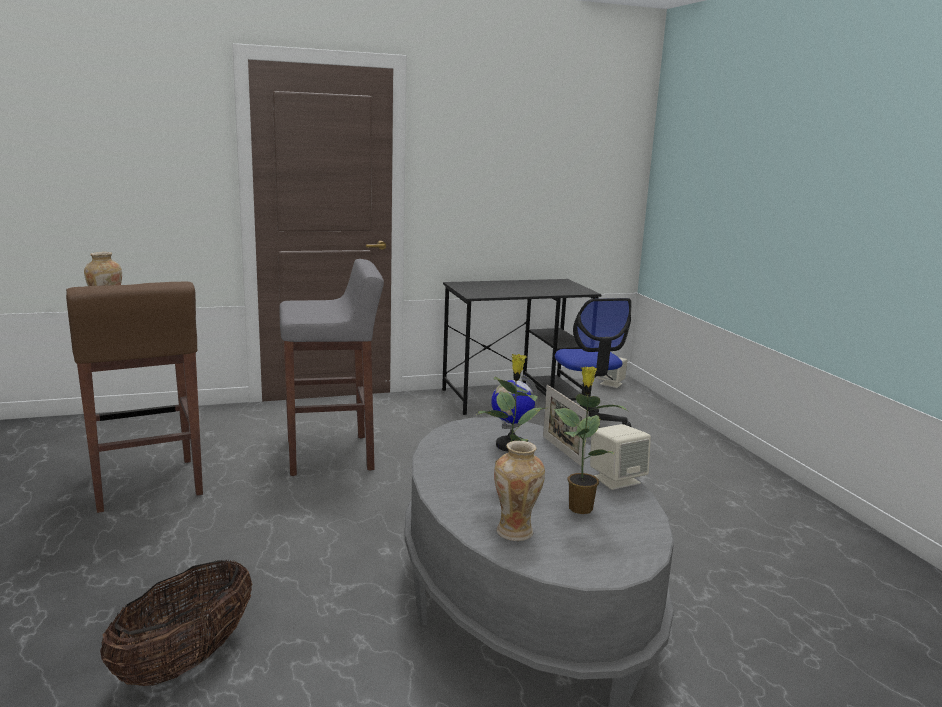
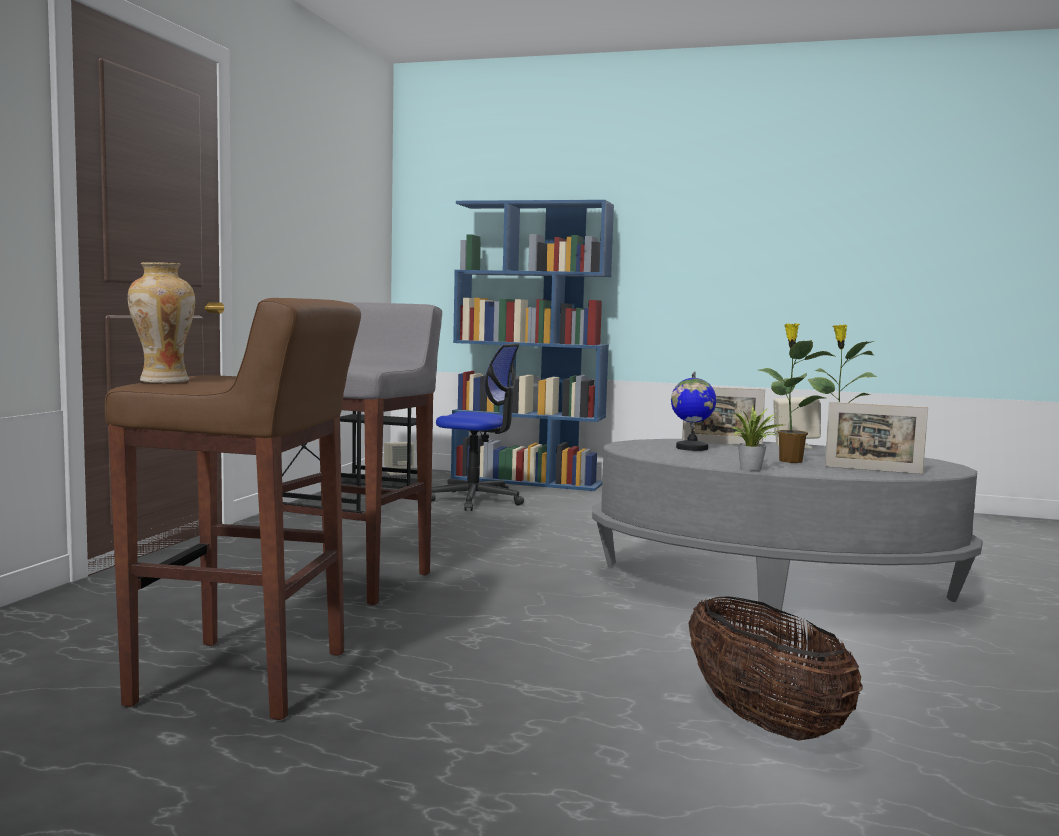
camera: 55 degrees left, 10 degrees down
vase [494,441,545,541] -> picture frame [825,402,928,474]
none -> blue bookcase [451,200,614,491]
none -> potted plant [733,406,783,471]

